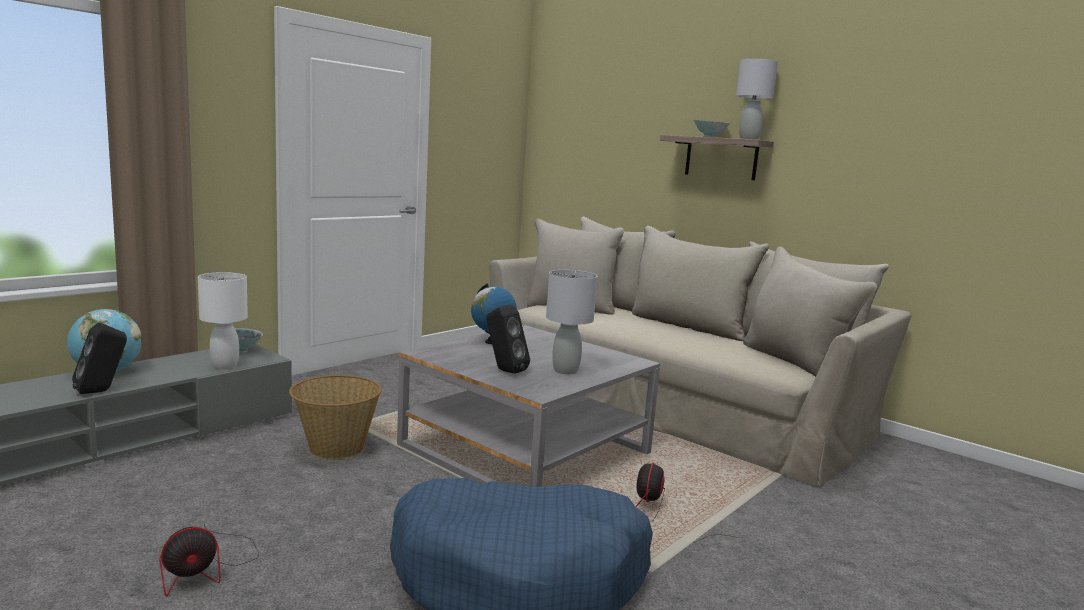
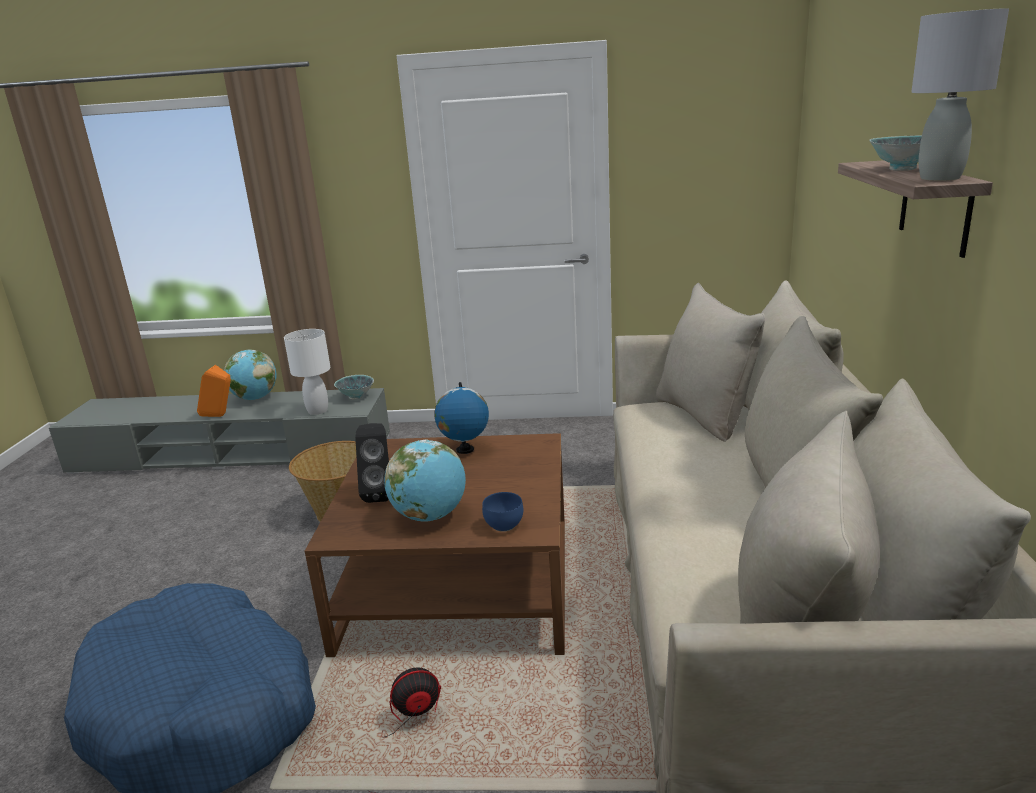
camera: 55 degrees right, 10 degrees up
black speaker [72,323,127,394] -> orange speaker [197,365,231,417]
fan [159,522,259,596] -> none
grey coffee table [397,325,660,487] -> brown coffee table [305,433,565,657]
grey table lamp [546,270,598,374] -> globe [384,440,466,521]
none -> blue bowl [482,492,523,532]

